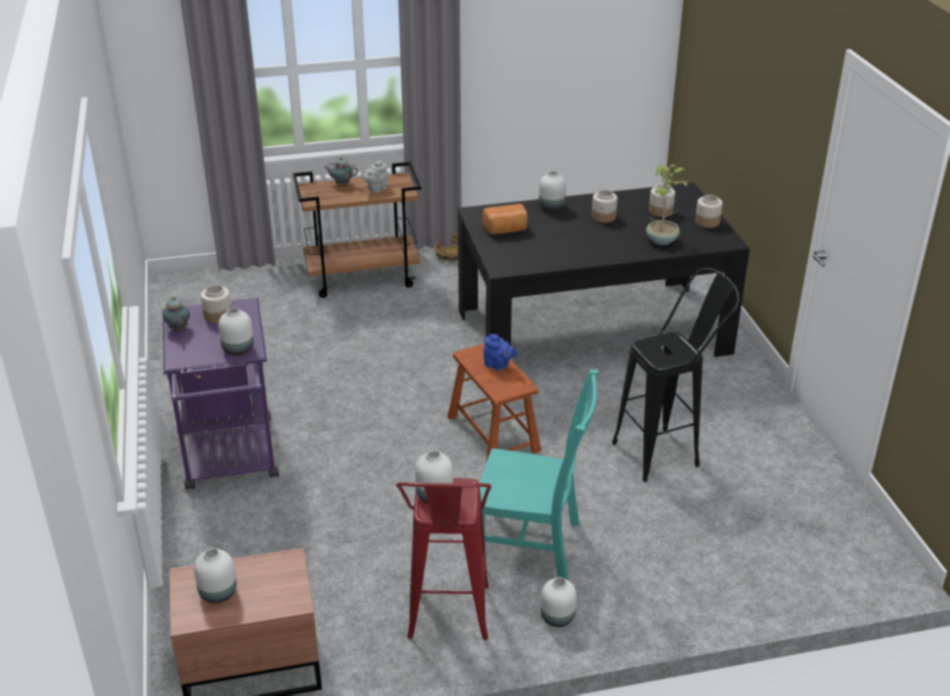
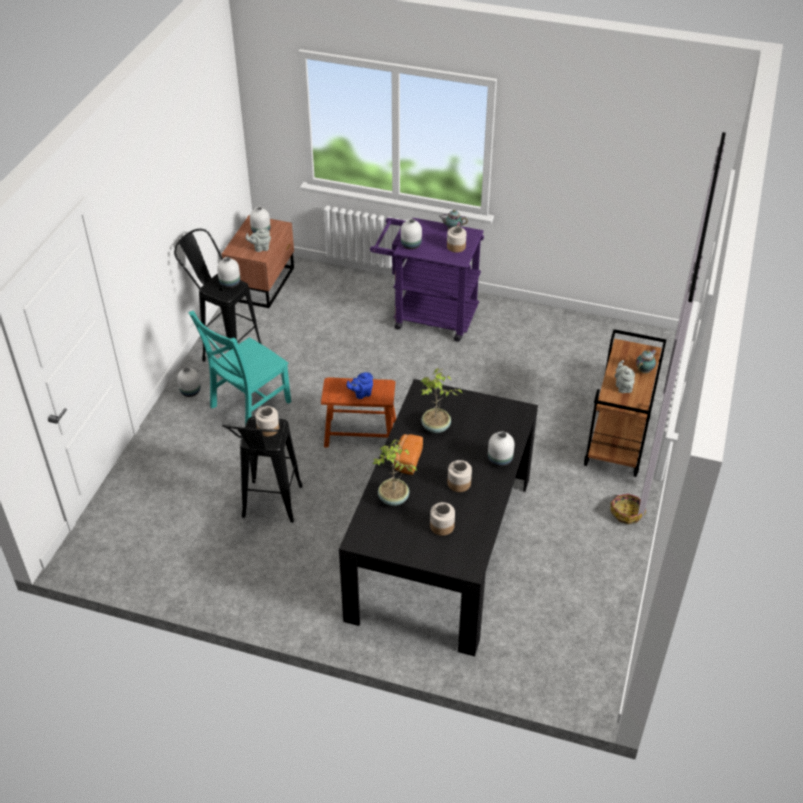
camera: 120 degrees right, 10 degrees up
red stool [396,478,491,640] -> black stool [174,229,262,362]
bread [482,204,528,234] -> bread moved to [394,434,423,475]
jar [695,195,722,228] -> jar moved to [255,406,279,437]
none -> grey teapot [246,228,271,252]
none -> potted plant [421,368,462,433]

